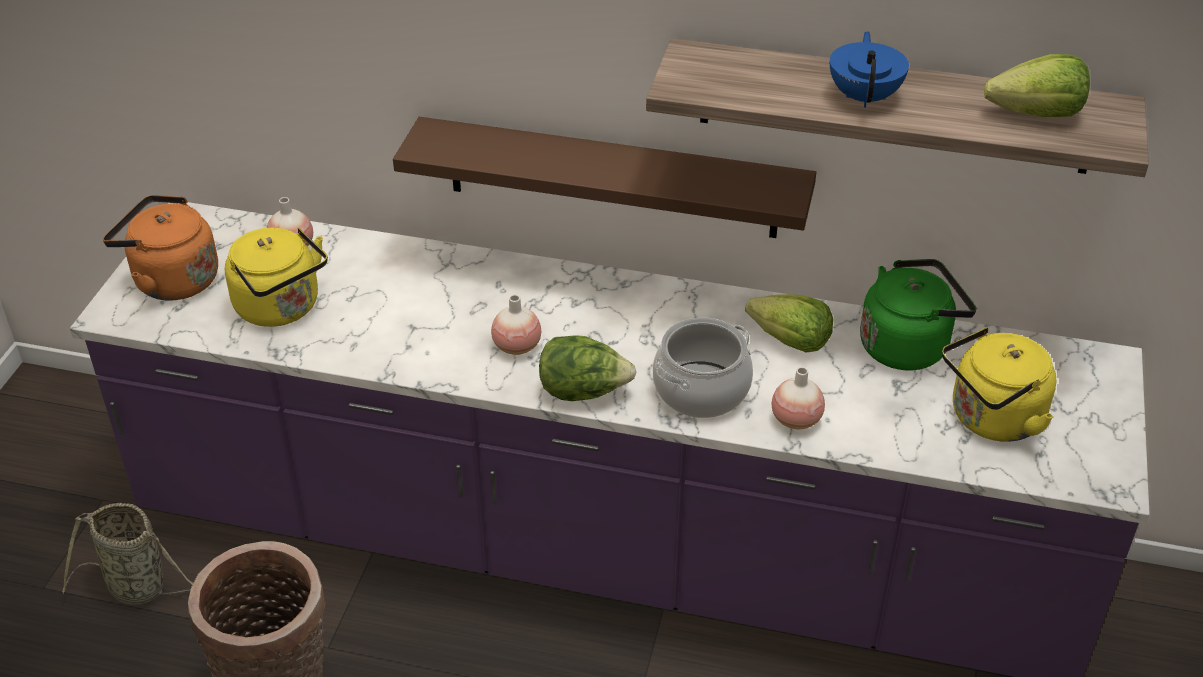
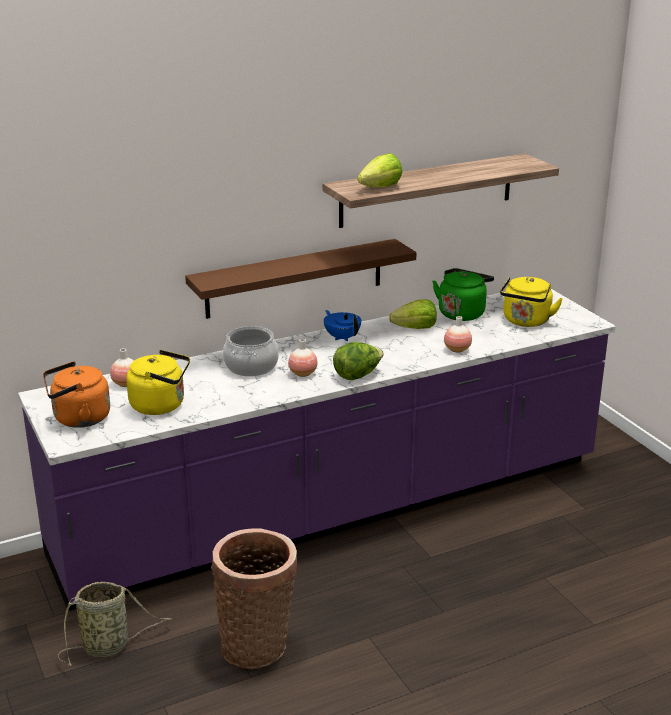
camera: 40 degrees left, 15 degrees down
cooking pot [653,317,753,418] -> cooking pot moved to [223,326,279,376]
blue teapot [830,31,909,108] -> blue teapot moved to [324,310,361,341]
lettuce [984,54,1090,117] -> lettuce moved to [357,153,402,187]

